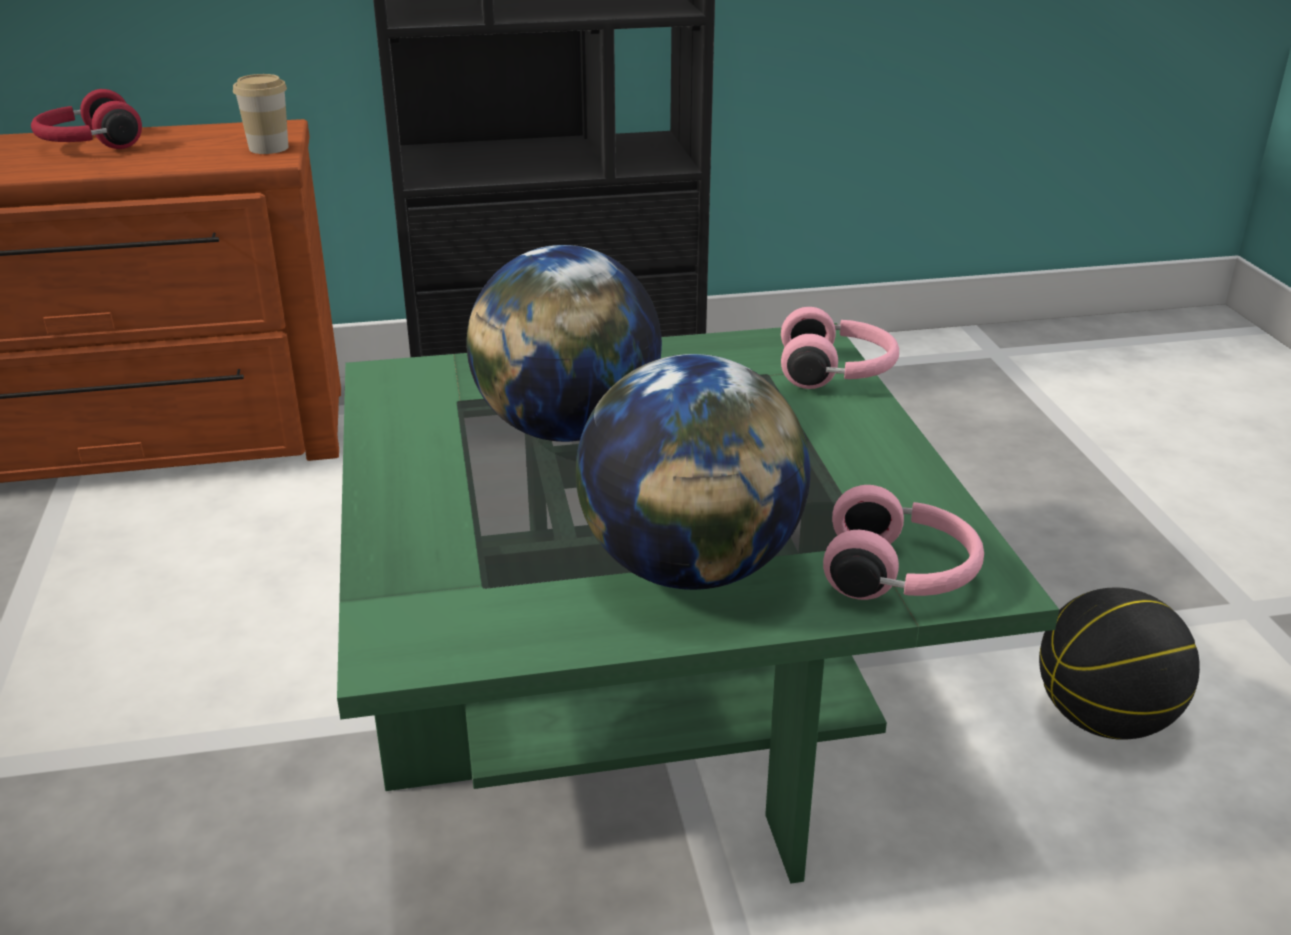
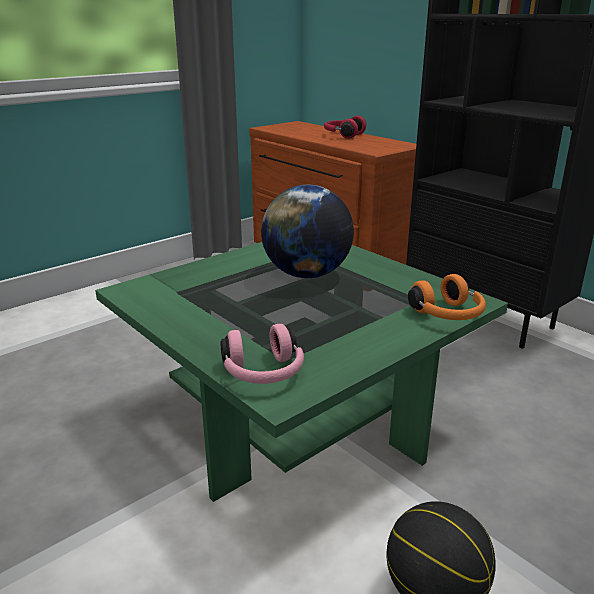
camera: 60 degrees right, 5 degrees down
cup [233,74,288,154] -> none
globe [576,354,810,590] -> none
pink headphones [781,307,899,389] -> orange headphones [408,274,486,320]

